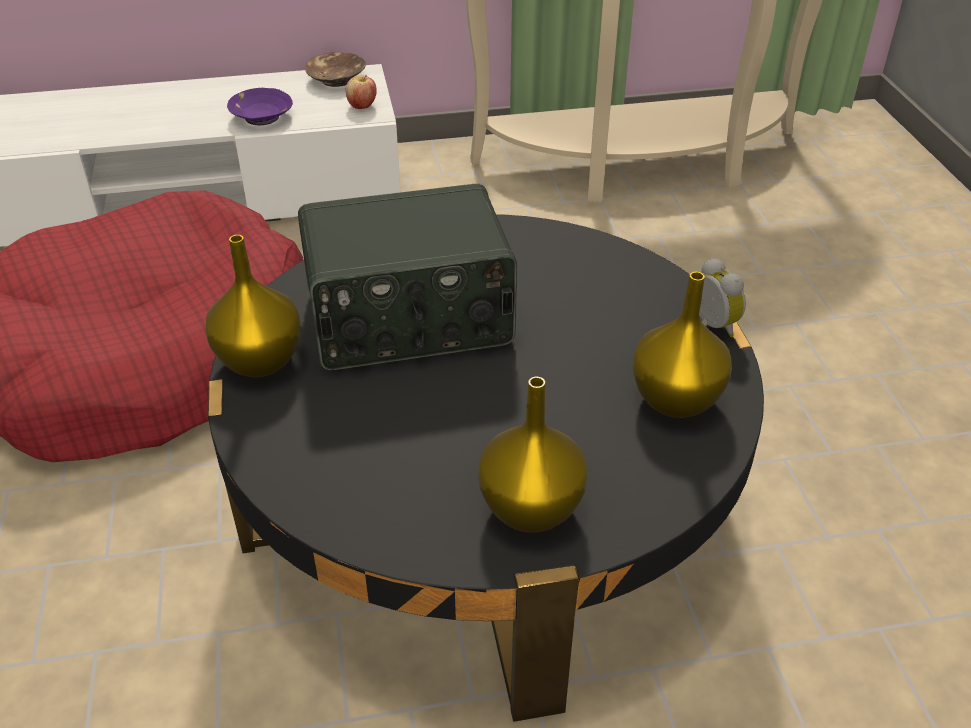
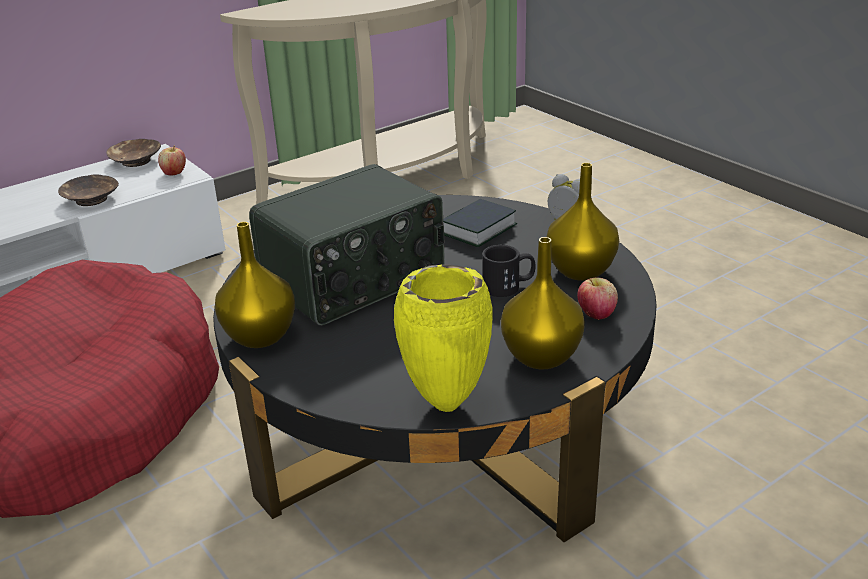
camera: 25 degrees left, 10 degrees down
purple bowl [227,88,293,125] -> brown bowl [58,175,119,206]
none -> yellow vase [394,264,493,412]
none -> book [443,199,517,247]
none -> black mug [482,245,536,297]
none -> apple [577,278,618,320]

